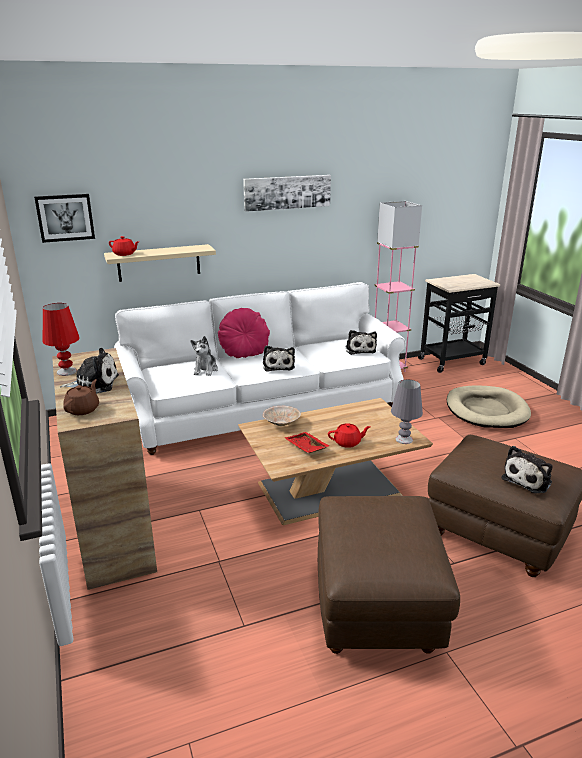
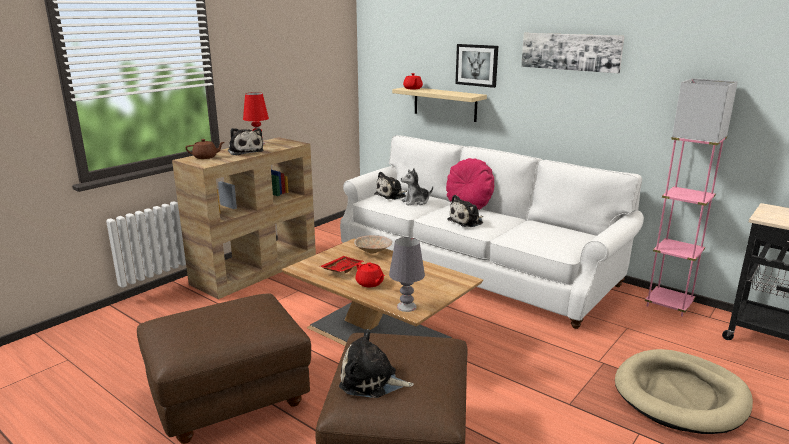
camera: 60 degrees right, 5 degrees down
picture [34,194,95,243] -> picture moved to [455,44,498,88]
plush toy [345,330,377,355] -> plush toy moved to [374,172,407,200]

